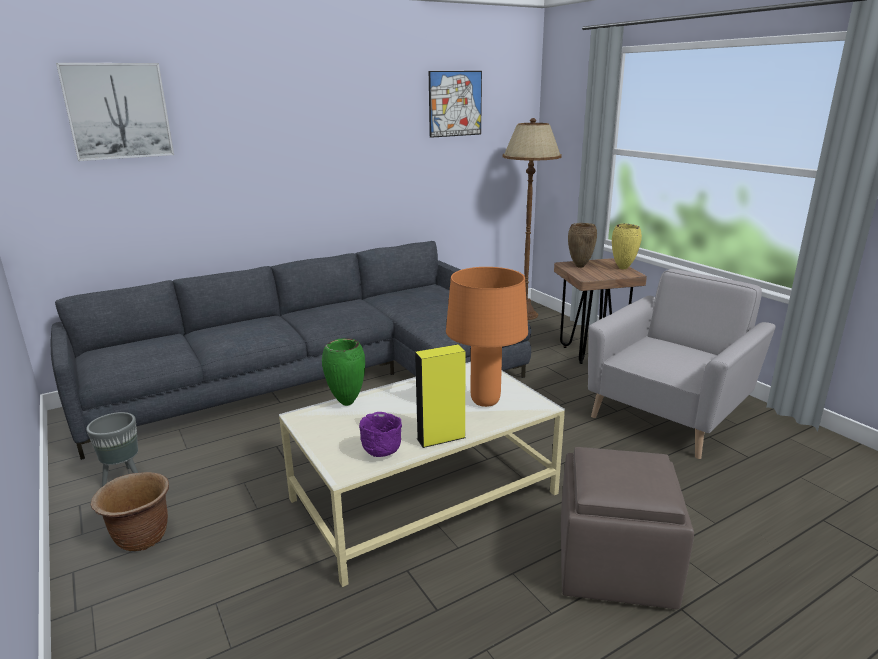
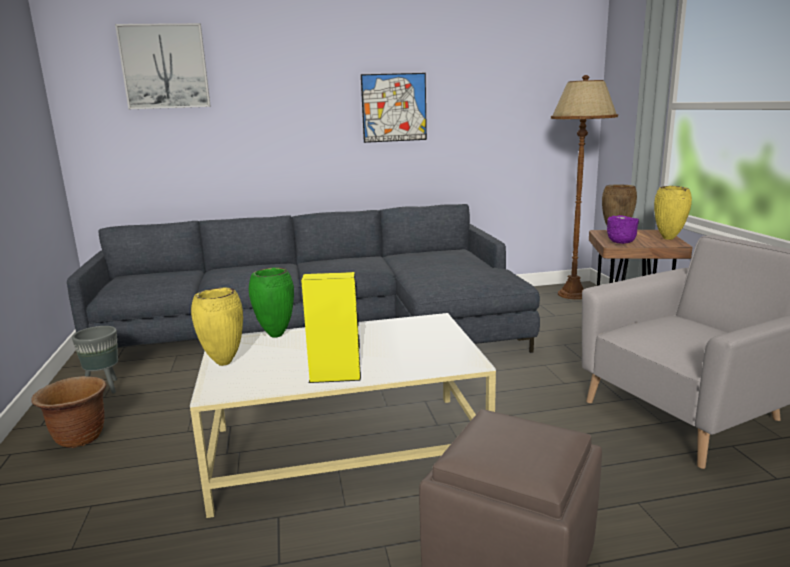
camera: 20 degrees right, 5 degrees down
purple bowl [359,412,402,457] -> purple bowl moved to [607,215,639,244]
picture [429,71,482,138] -> picture moved to [361,73,427,143]
orange table lamp [446,267,528,407] -> none
none -> yellow vase [191,287,243,366]

